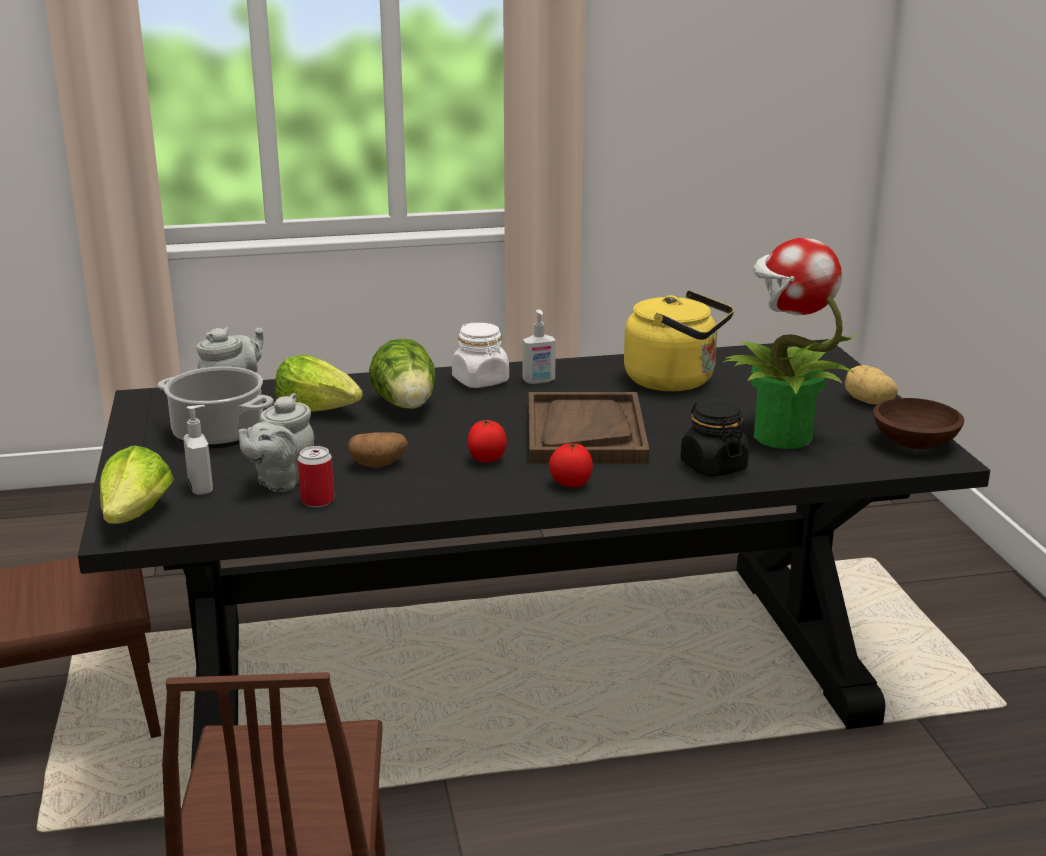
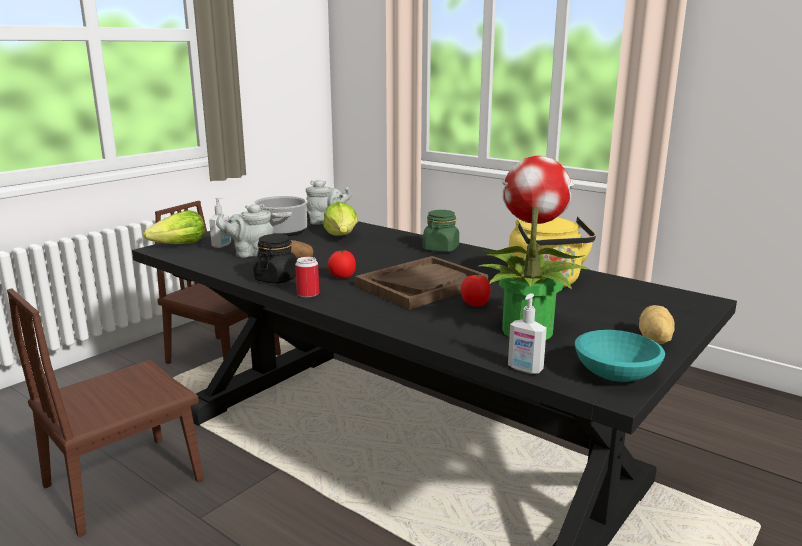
camera: 50 degrees right, 5 degrees down
can [298,446,334,507] -> can moved to [295,257,319,298]
lettuce [369,338,436,409] -> none
white jar [452,322,509,388] -> green jar [423,210,459,252]
soap dispenser [523,310,556,384] -> soap dispenser moved to [508,293,547,374]
tomato [549,443,593,488] -> tomato moved to [461,275,491,307]
black jar [680,399,749,477] -> black jar moved to [253,234,297,284]
brown bowl [873,398,964,449] -> turquoise bowl [575,330,665,382]

